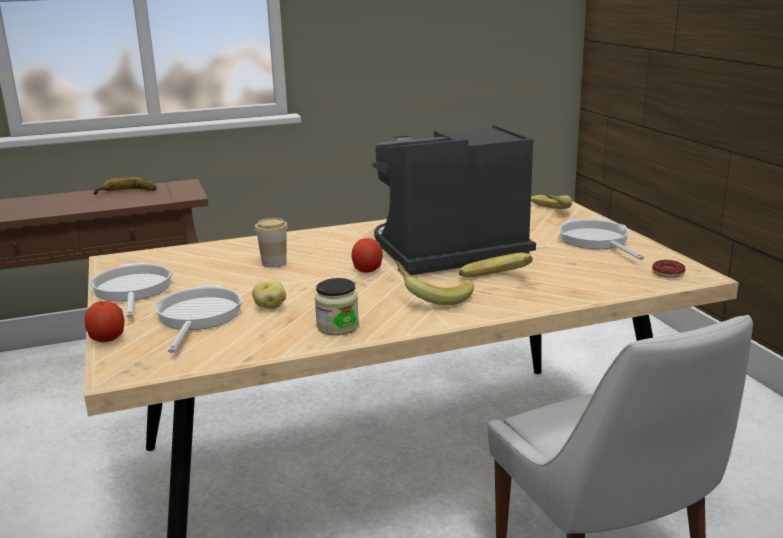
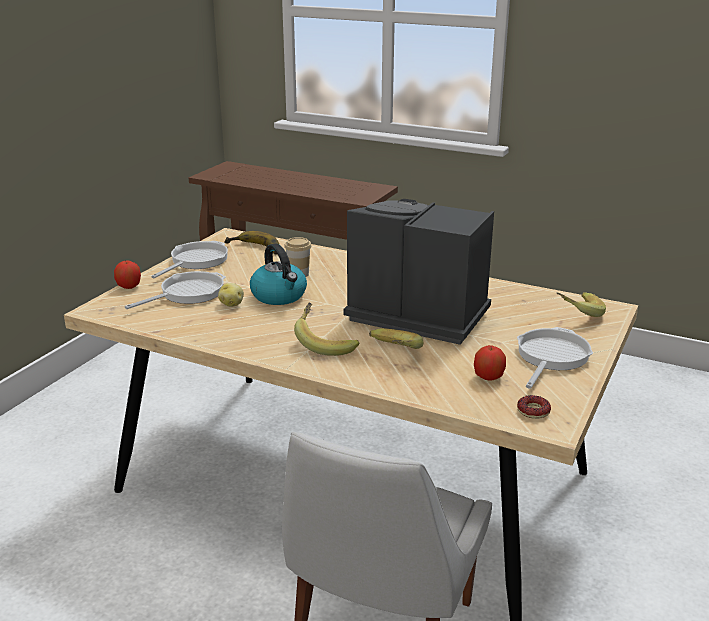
camera: 45 degrees right, 5 degrees up
banana [93,177,156,195] -> banana moved to [224,231,279,255]
jar [315,278,359,335] -> none
apple [351,238,383,273] -> apple moved to [474,345,506,381]
none -> kettle [250,243,307,305]

